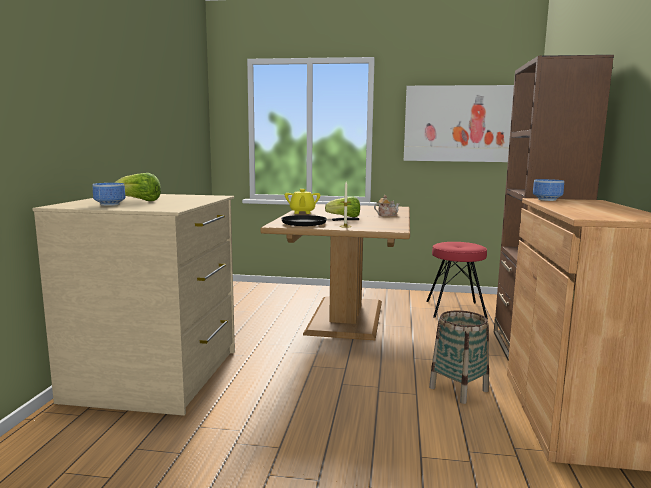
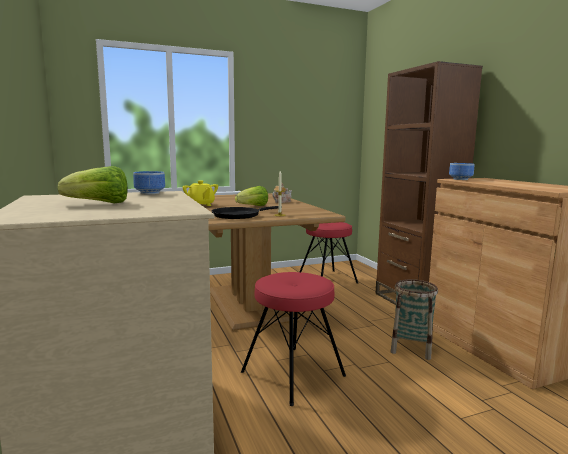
camera: 30 degrees left, 0 degrees up
bowl [92,183,126,206] -> bowl moved to [133,171,165,194]
picture [404,85,514,162] -> none
none -> red stool [241,272,346,406]

